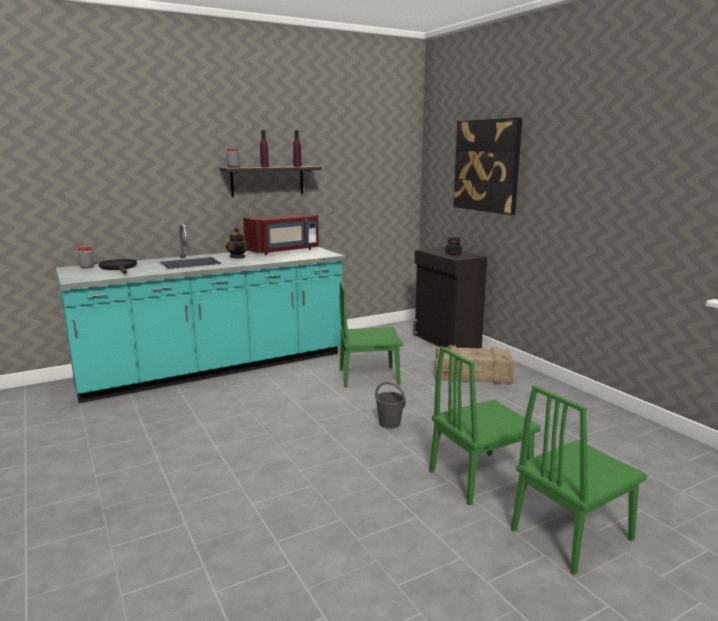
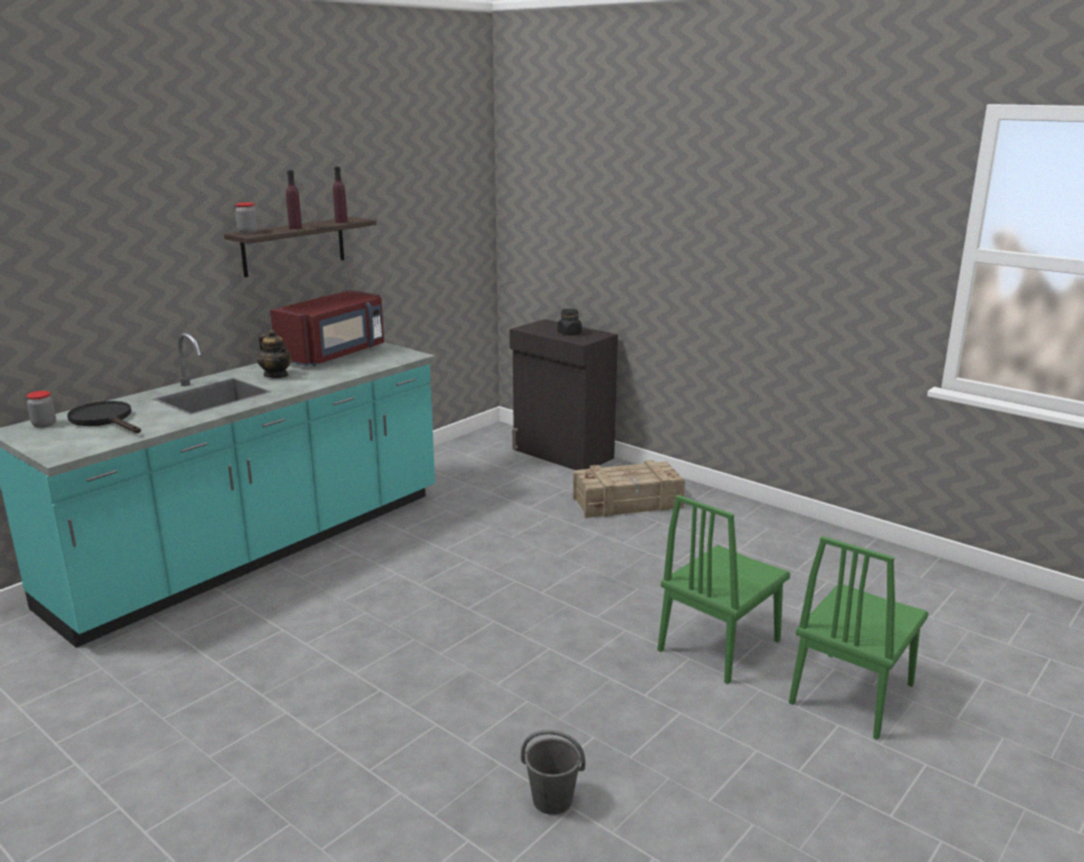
camera: 20 degrees left, 5 degrees up
green chair [340,281,403,387] -> none
grey bucket [375,382,406,429] -> grey bucket moved to [521,730,585,815]
picture [453,118,522,215] -> none

